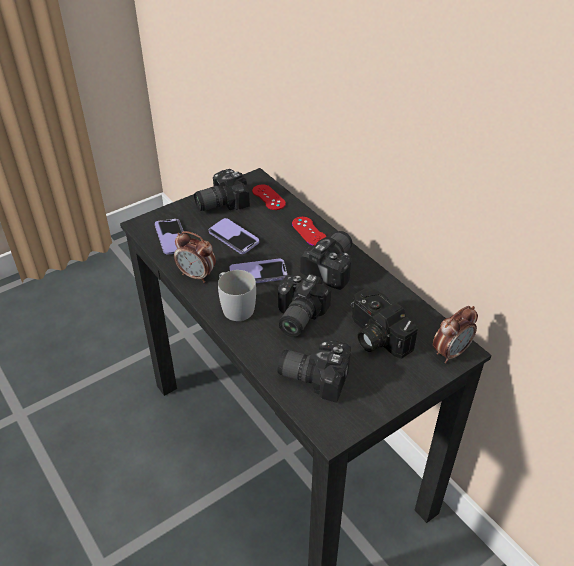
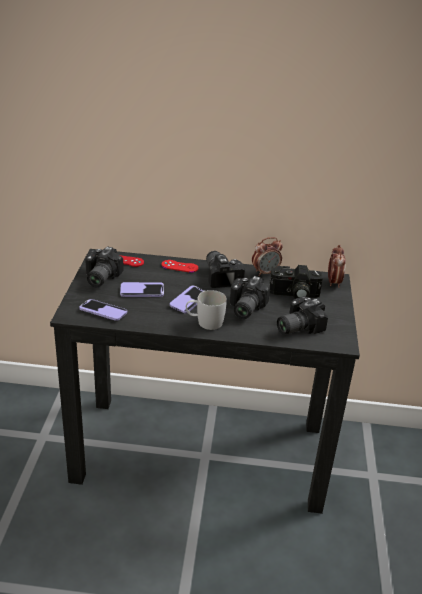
camera: 50 degrees left, 10 degrees down
alarm clock [174,231,216,283] -> alarm clock moved to [252,237,283,276]
camera [278,274,331,337] -> camera turned 45 degrees clockwise [230,276,270,319]

